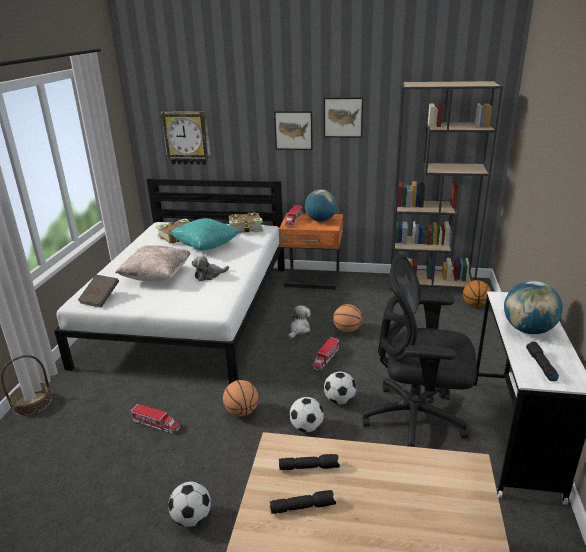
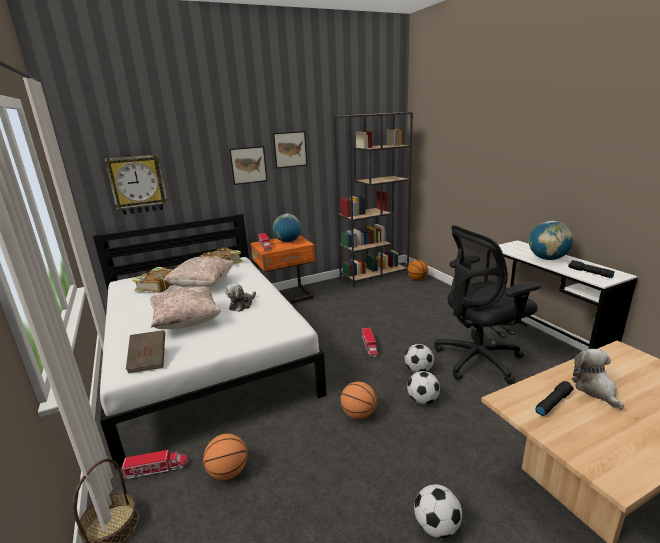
camera: 35 degrees left, 5 degrees down
toy truck [131,404,180,434] -> toy truck moved to [122,450,188,479]
turquoise pillow [170,218,240,250] -> beige pillow [164,257,234,287]
black flashlight [270,490,336,514] -> none
plush toy [288,305,311,338] -> plush toy moved to [572,349,624,410]
basketball [333,304,362,333] -> basketball moved to [203,433,248,480]

